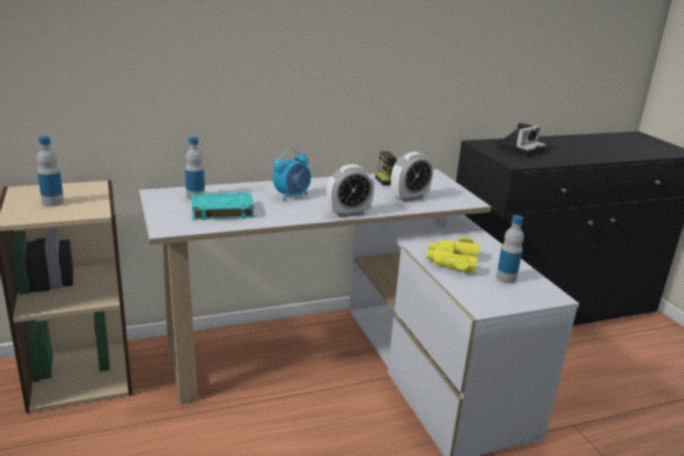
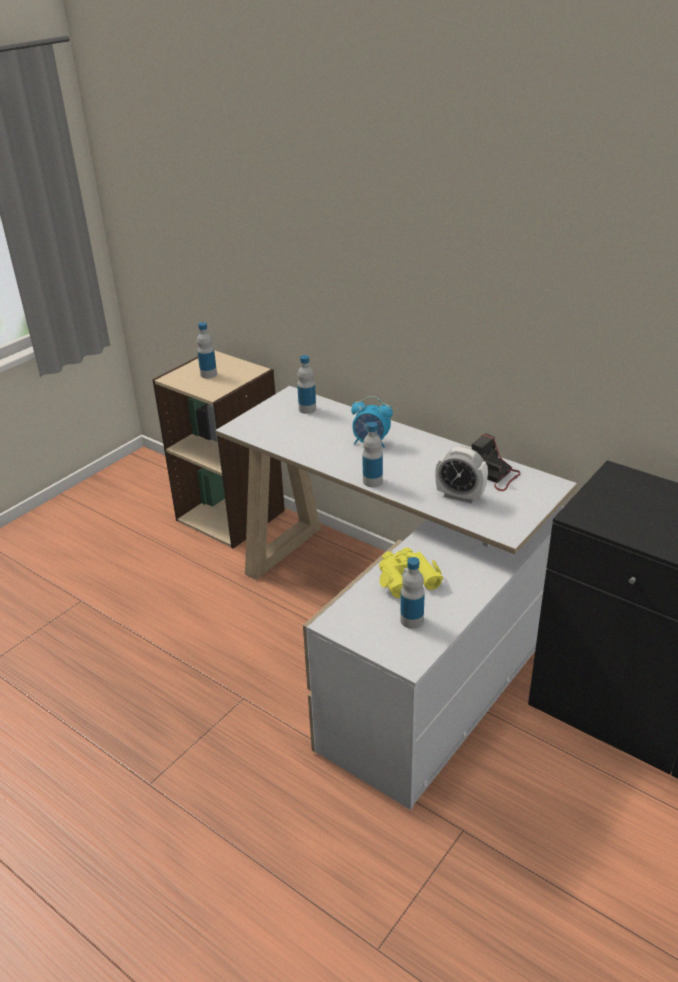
camera: 60 degrees right, 10 degrees up
turquoise book [191,192,255,220] -> none
alarm clock [327,164,374,217] -> bottle [362,422,383,487]
camera [496,123,546,157] -> none

